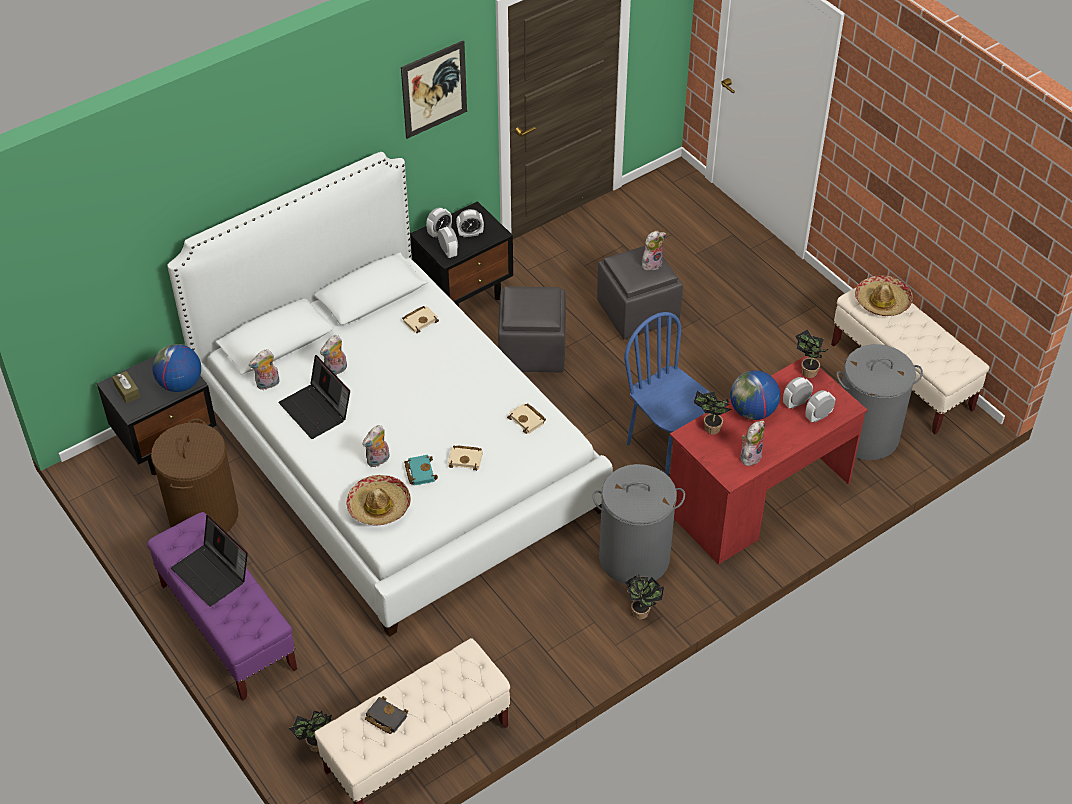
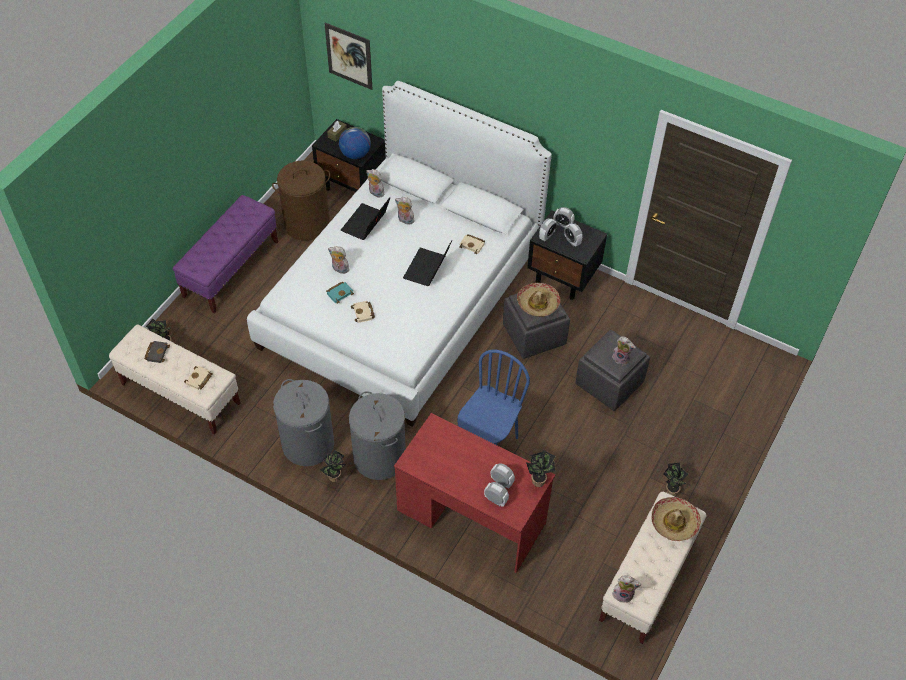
camera: 65 degrees right, 5 degrees up
laptop [171,515,248,607] -> laptop moved to [403,240,452,286]
hat [346,475,411,525] -> hat moved to [517,283,561,317]
picture [401,40,467,139] -> picture moved to [325,23,372,90]
beige book [507,403,546,434] -> beige book moved to [184,366,213,390]
potted plant [693,391,732,434] -> potted plant moved to [663,463,688,496]
globe [730,370,780,420] -> none
plush toy [741,421,765,466] -> plush toy moved to [612,575,641,603]
grey laundry basket [836,344,923,460] -> grey laundry basket moved to [273,379,334,466]

